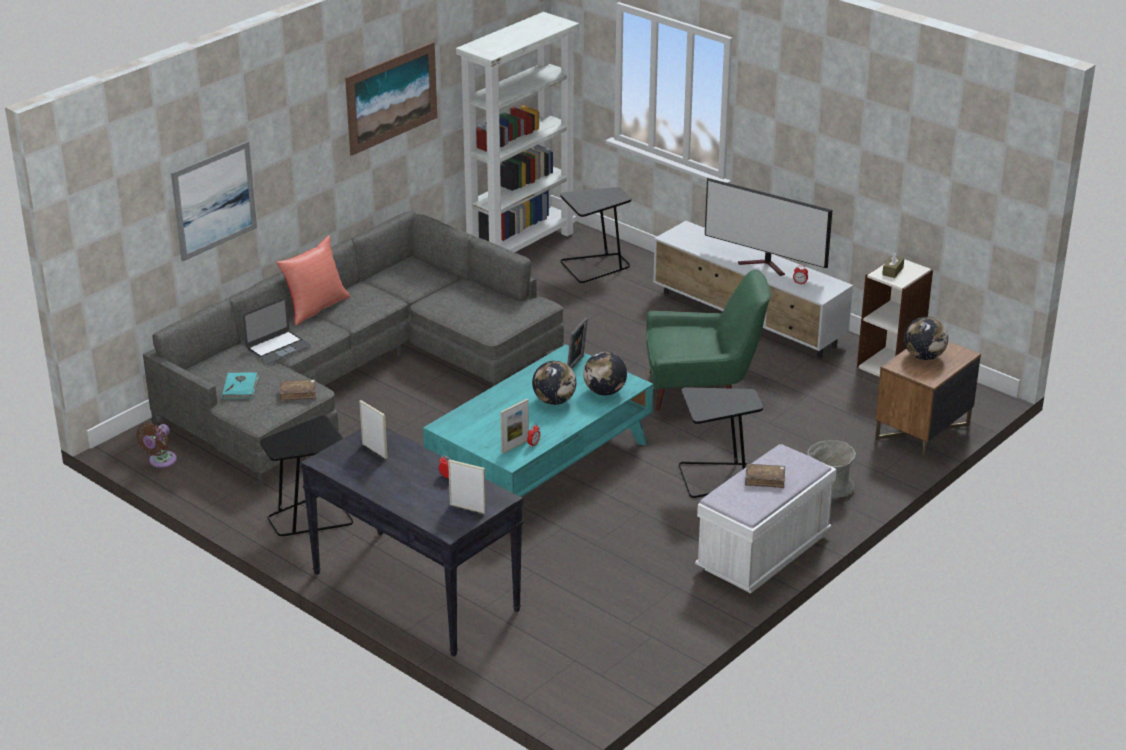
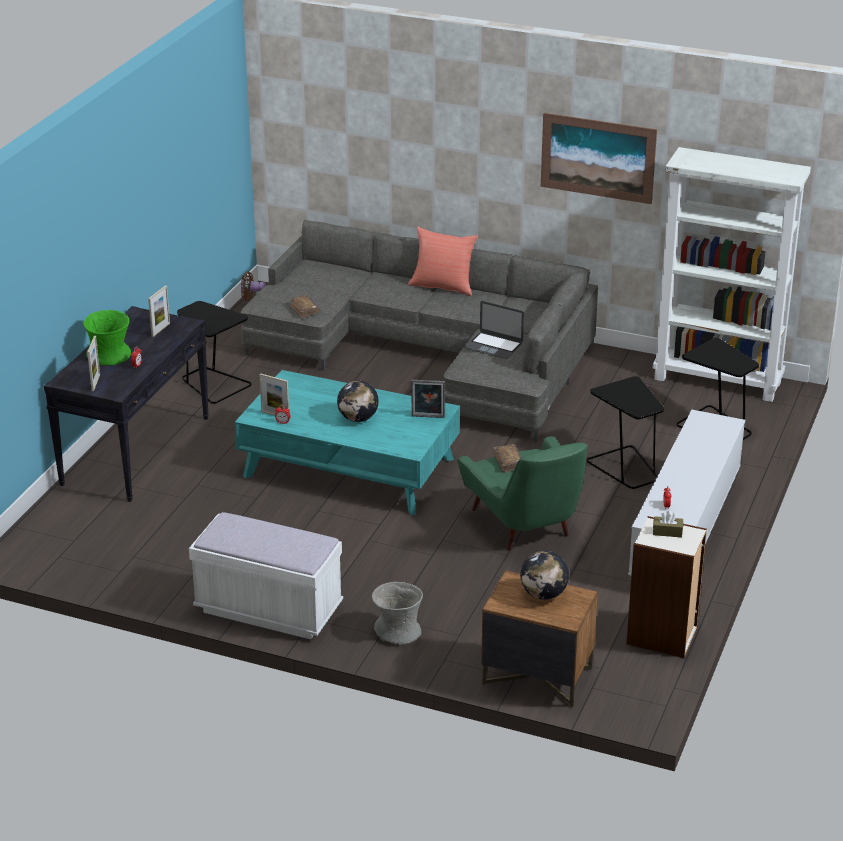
camera: 70 degrees right, 0 degrees up
picture [171,141,257,261] -> none
turquoise book [222,372,260,399] -> none
laptop [243,298,311,364] -> laptop moved to [465,301,524,359]
globe [583,352,627,396] -> none
black side table [679,387,763,498] -> black side table moved to [587,376,664,489]
television [705,178,832,276] -> none
brown book [745,464,785,488] -> brown book moved to [493,444,521,473]
none -> green vase [83,310,131,365]

